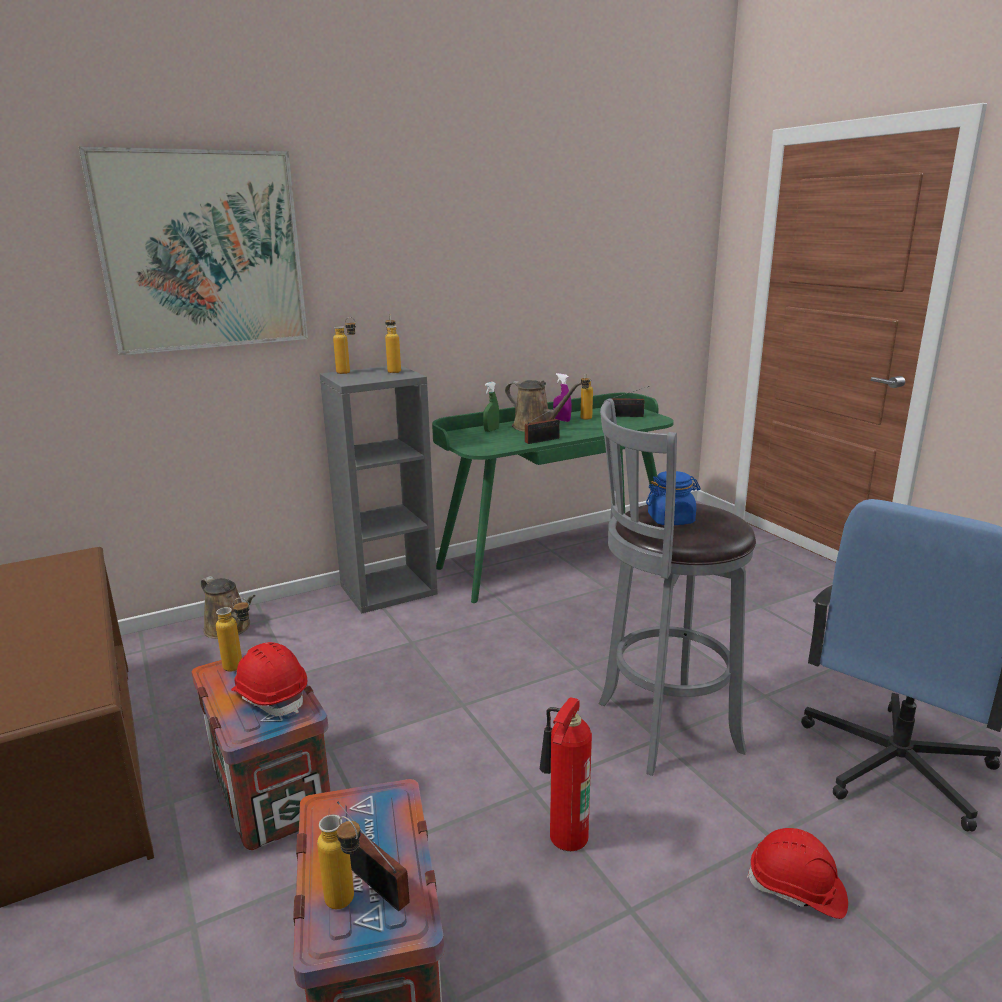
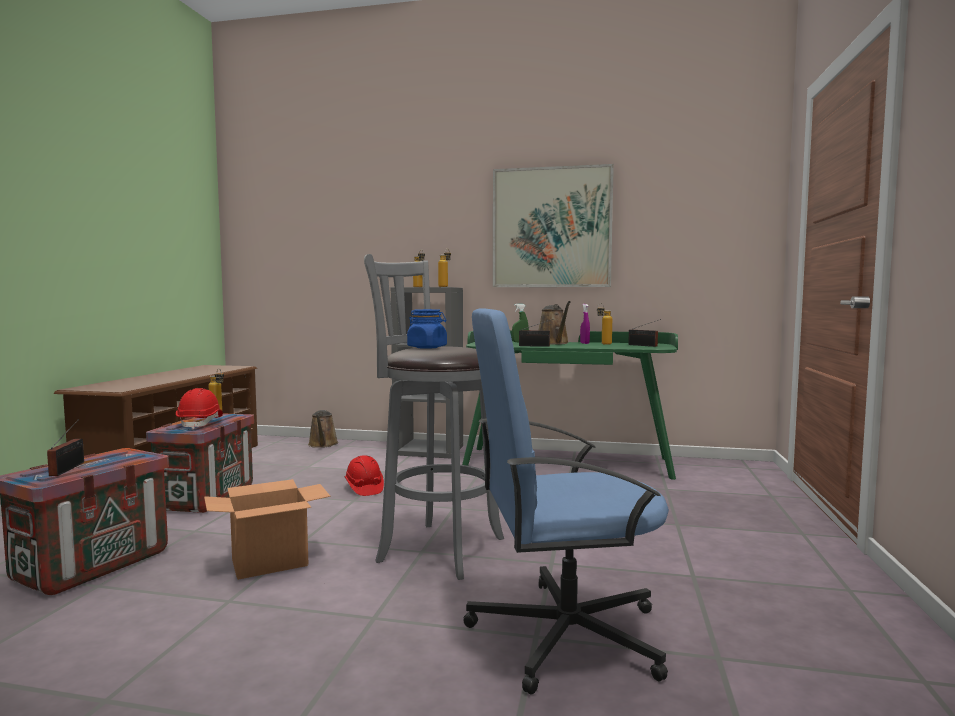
camera: 40 degrees right, 15 degrees down
picture [79,146,308,355] -> picture moved to [493,164,614,287]
bottle [317,814,361,909] -> none
fire extinguisher [540,697,592,851] -> cardboard box [204,479,330,580]
red hard hat [747,828,848,919] -> red hard hat moved to [344,455,384,496]

